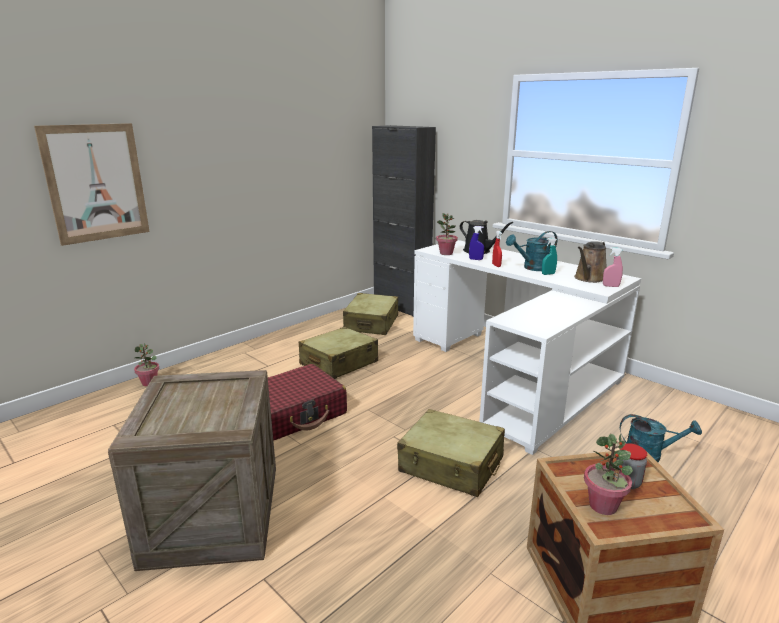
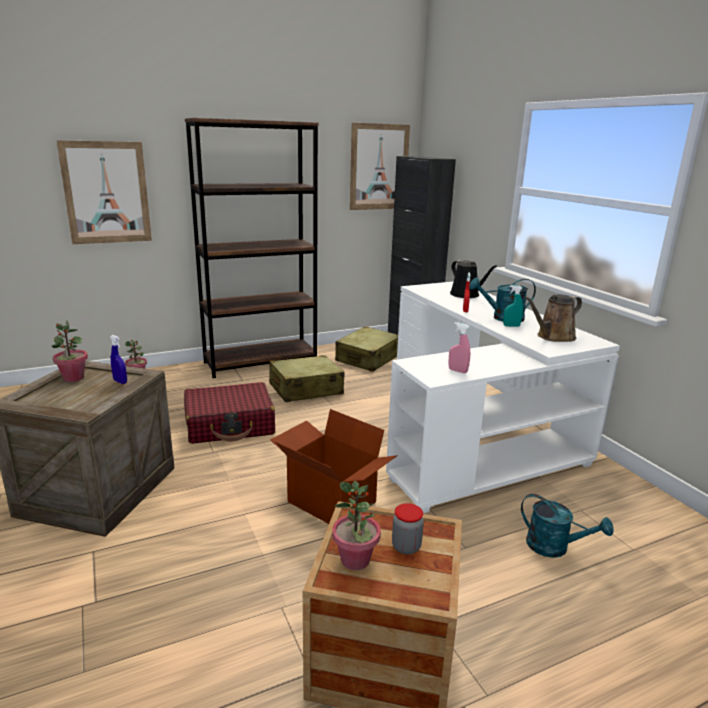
camera: 20 degrees right, 0 degrees up
beige suitcase [397,409,505,497] -> cardboard box [270,409,398,524]
potted plant [436,213,458,255] -> potted plant moved to [52,320,88,382]
blue spray bottle [469,226,484,260] -> blue spray bottle moved to [110,335,127,384]
pink spray bottle [603,247,623,287] -> pink spray bottle moved to [449,322,470,373]
none -> brown bookcase [185,118,318,378]
none -> picture [350,123,410,210]

